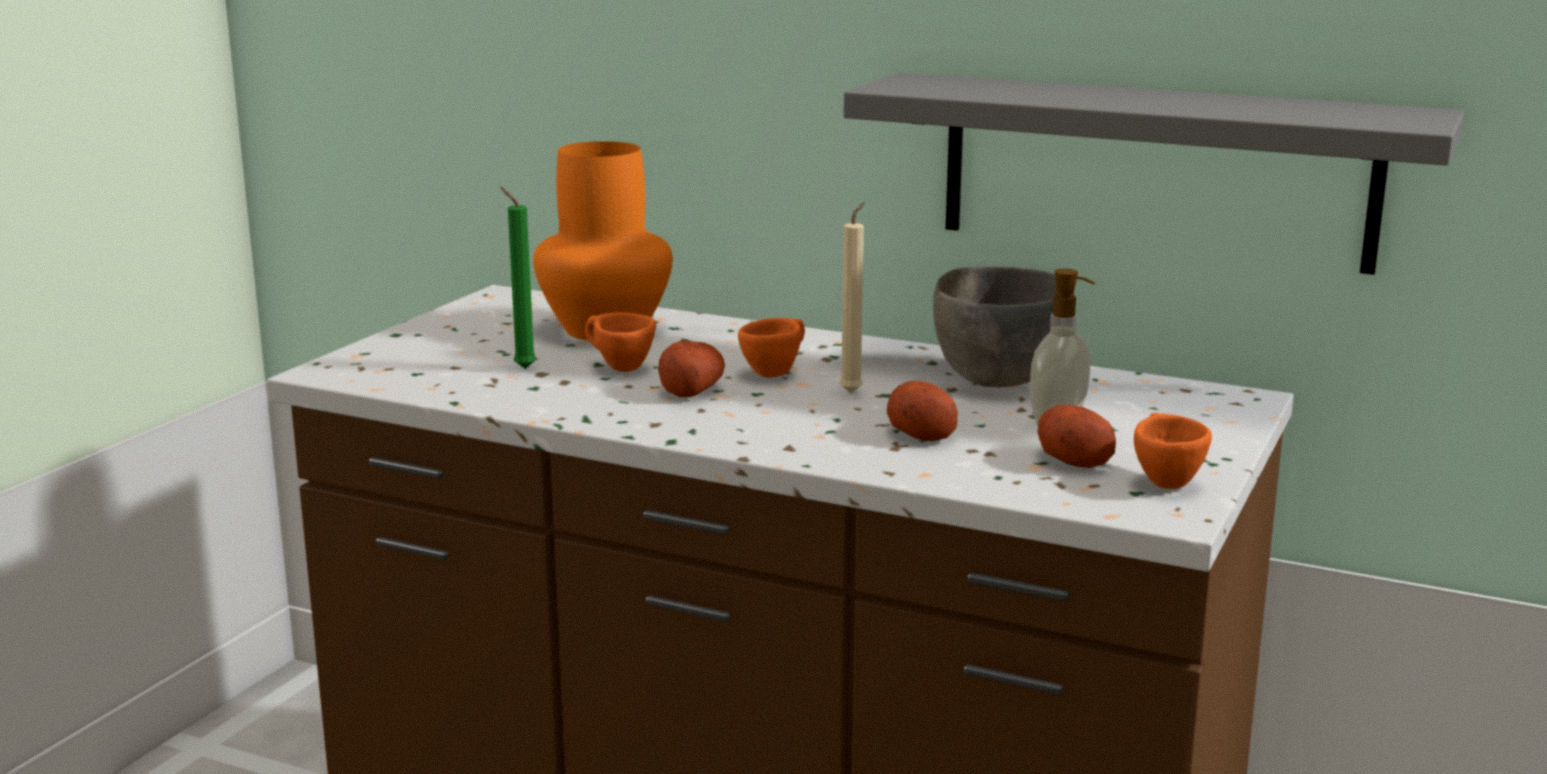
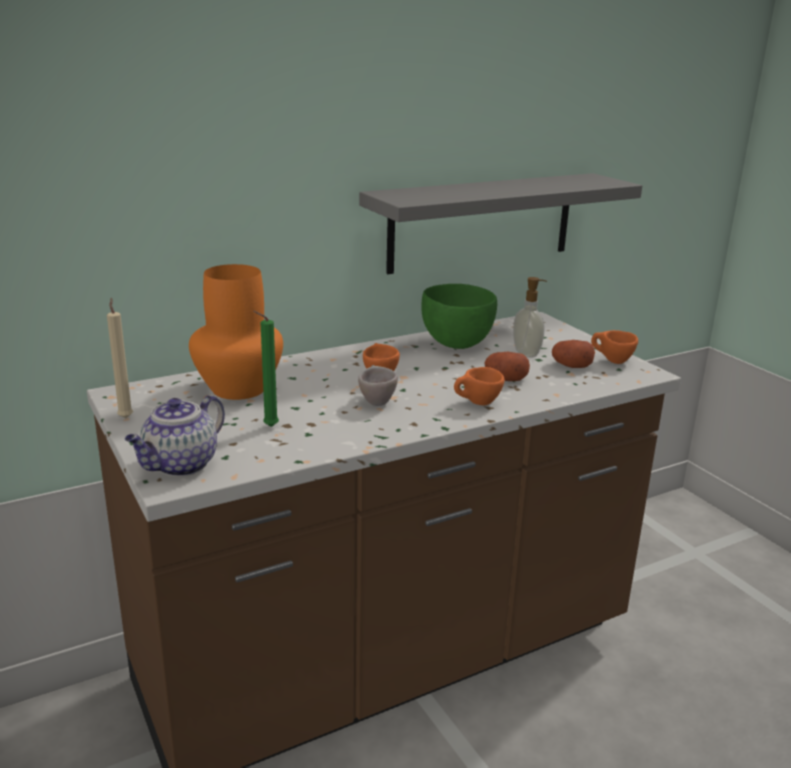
camera: 55 degrees left, 5 degrees up
orange cup [585,313,656,372] -> orange cup moved to [454,367,504,405]
potato [658,340,725,397] -> beige cup [358,365,398,406]
beige candle [839,202,865,393] -> beige candle moved to [107,298,133,418]
grey bowl [933,266,1074,387] -> green bowl [421,284,497,349]
none -> teapot [125,395,225,476]

